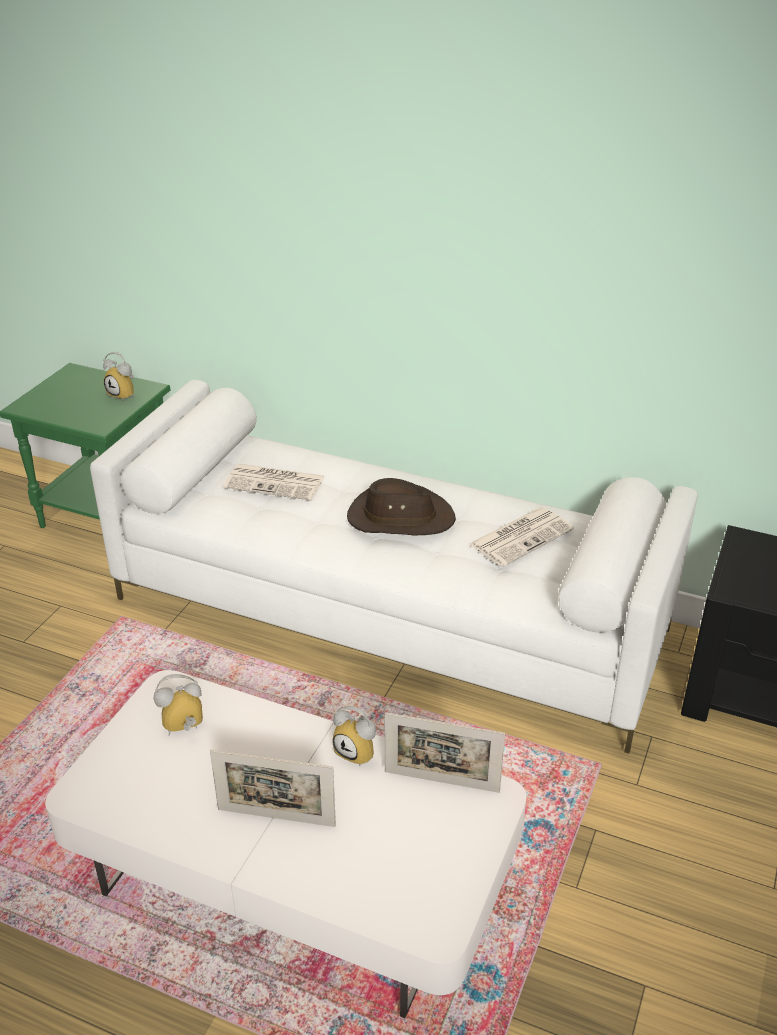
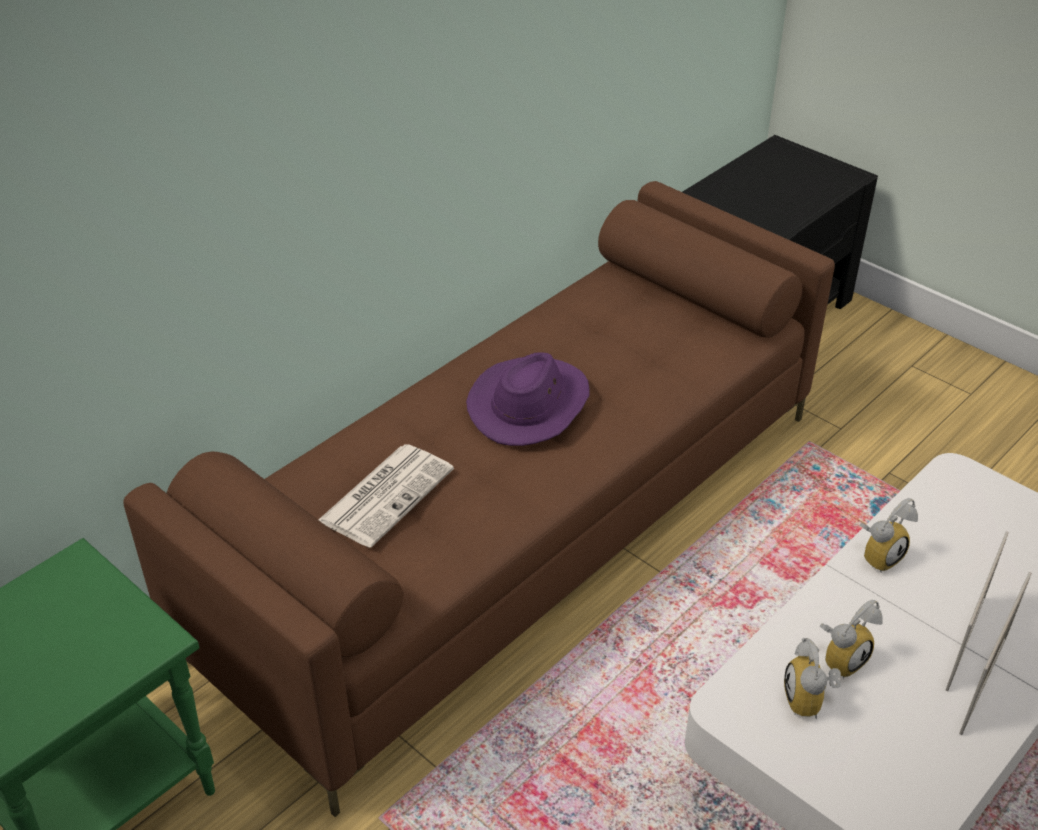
camera: 70 degrees left, 5 degrees up
white sofa [90,380,698,754] -> brown sofa [123,181,835,817]
alarm clock [103,352,135,401] -> alarm clock moved to [820,600,883,679]
brown hat [347,478,456,535] -> purple hat [466,352,589,446]
picture frame [385,712,505,793] -> picture frame moved to [959,572,1032,735]
newspaper [469,507,574,567] -> none

